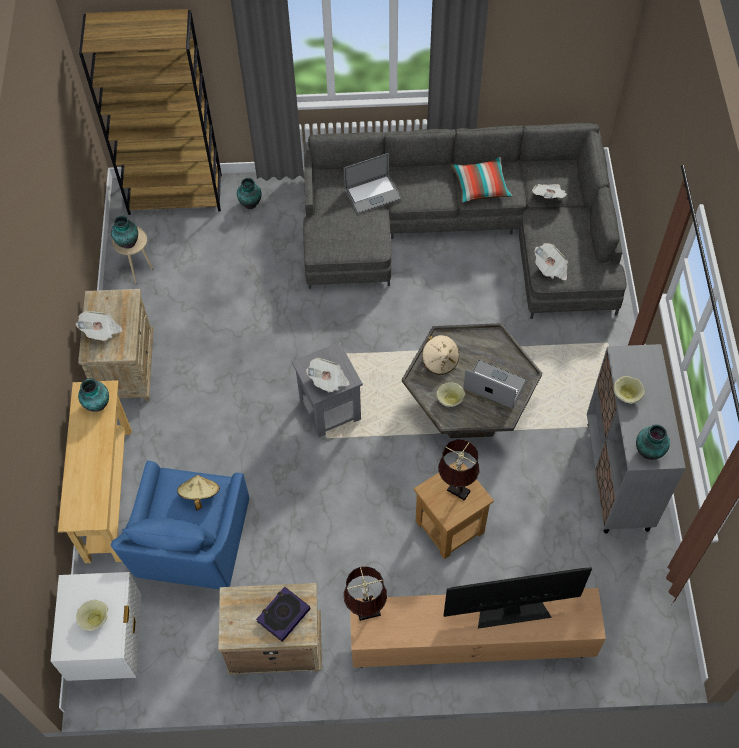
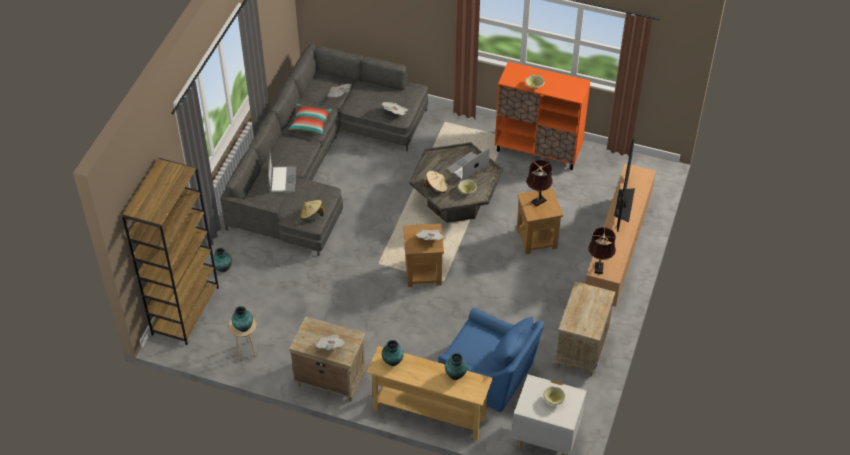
camera: 70 degrees left, 10 degrees down
beige hat [177,475,220,510] -> beige hat moved to [300,199,324,220]
book [256,587,310,642] -> none
grey side table [292,342,363,437] -> brown side table [403,224,444,287]
grey cabinet [587,344,686,534] -> orange cabinet [495,62,591,170]
vase [636,424,670,460] -> vase moved to [445,353,467,380]

